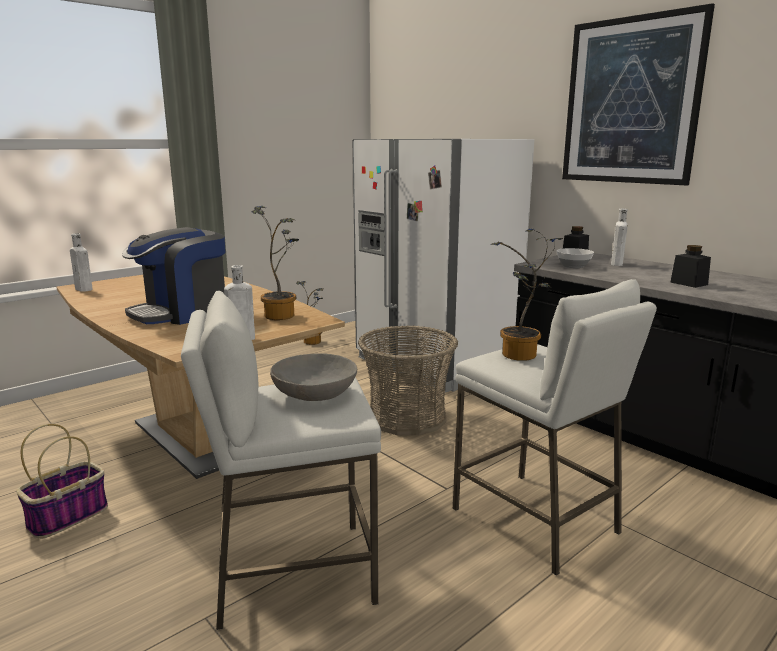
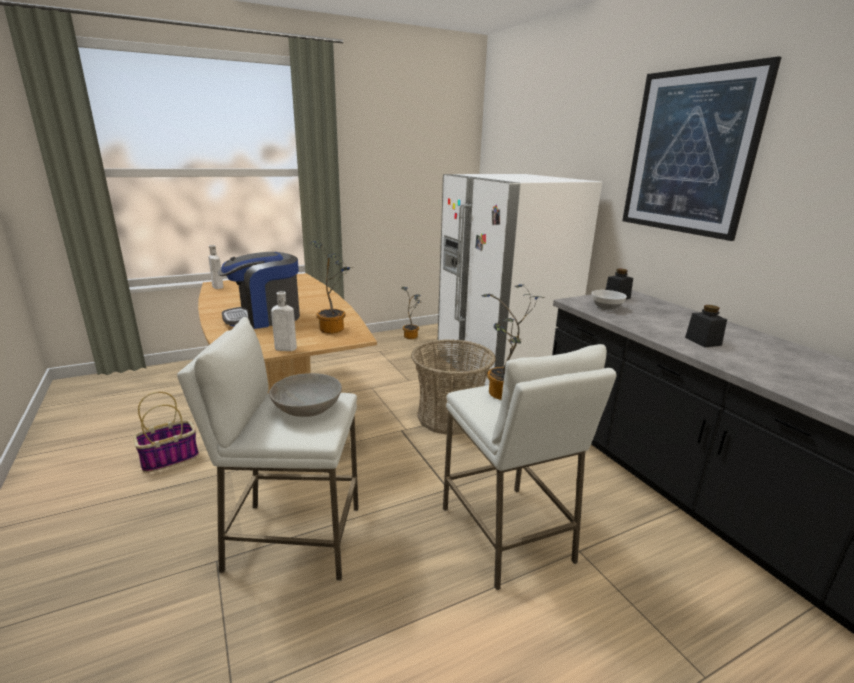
camera: 15 degrees right, 5 degrees up
white bottle [611,209,628,266] -> none

